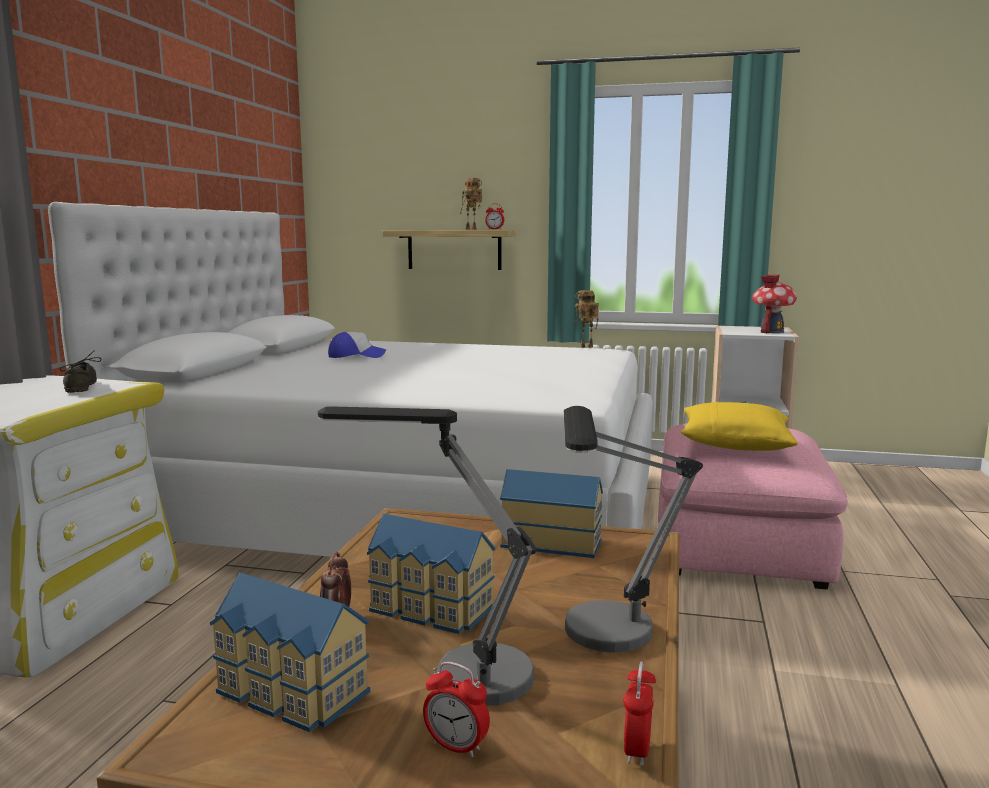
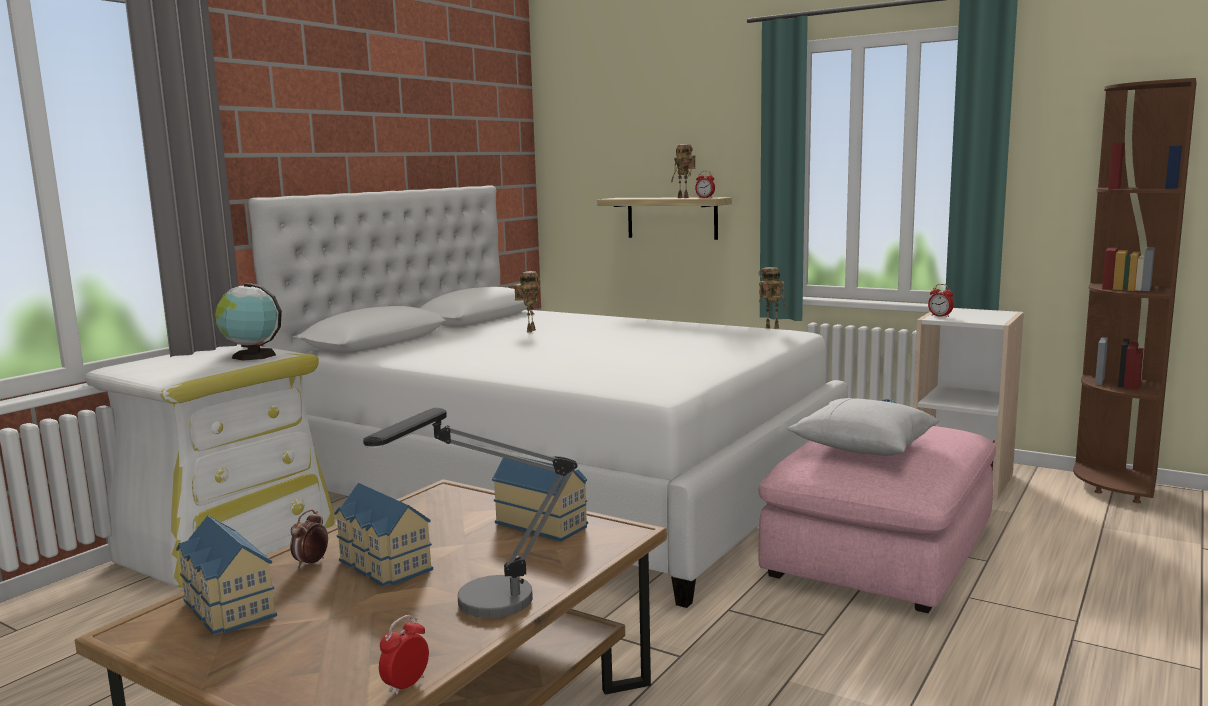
camera: 20 degrees right, 0 degrees up
grey shoe [60,351,102,393] -> globe [215,283,282,361]
table lamp [318,406,536,706] -> none
cap [328,332,386,358] -> toy robot [514,271,540,332]
alarm clock [423,662,490,757] -> alarm clock moved to [928,284,954,318]
yellow pillow [681,402,798,451] -> grey pillow [788,398,939,456]
toy house [752,274,797,333] -> none
none -> brown bookcase [1073,78,1196,503]

